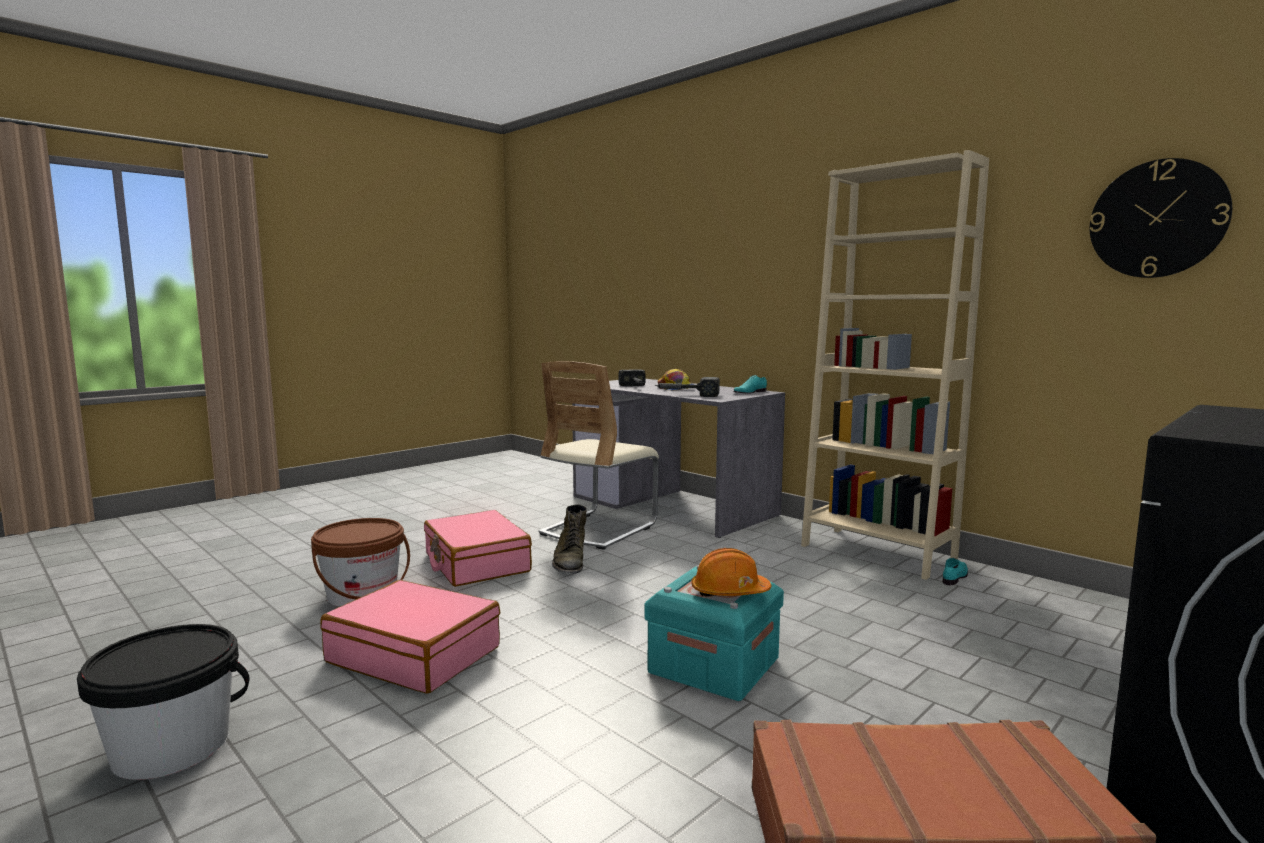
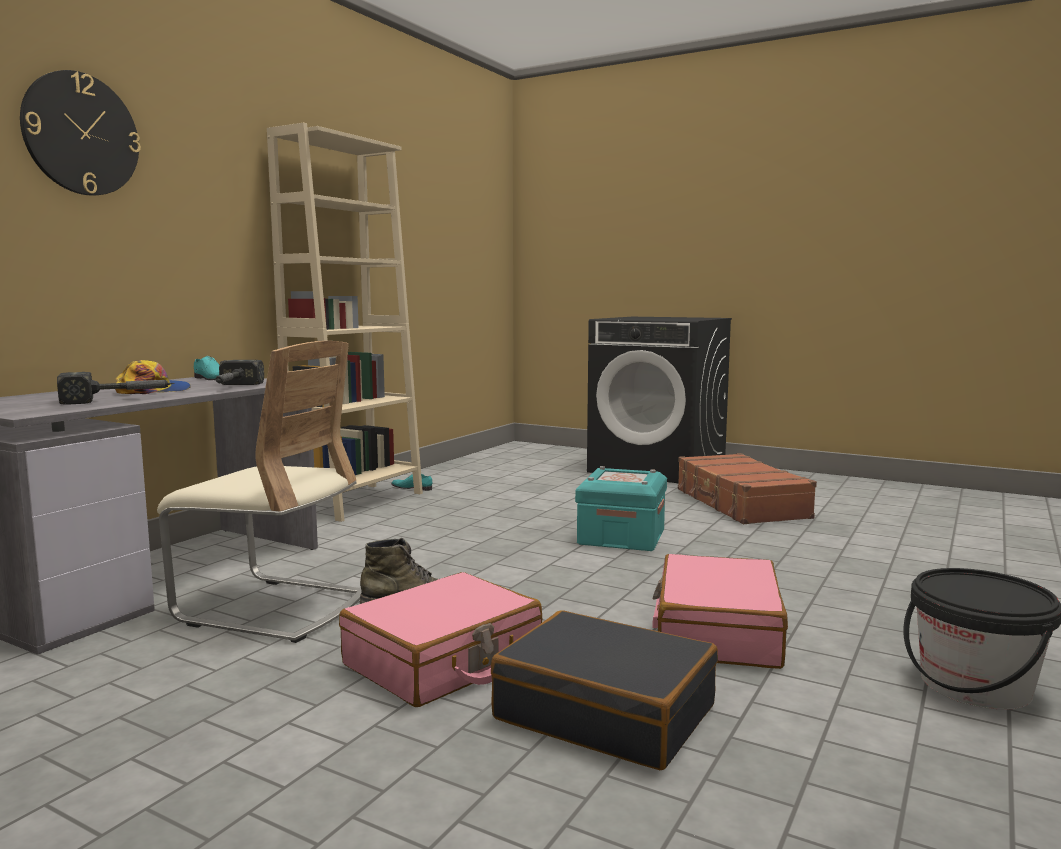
camera: 105 degrees left, 0 degrees up
brown bucket [311,518,410,607] -> black suitcase [491,610,718,770]
orange hard hat [691,548,771,596] -> none
wall clock [1090,158,1232,278] -> wall clock moved to [20,70,141,196]

